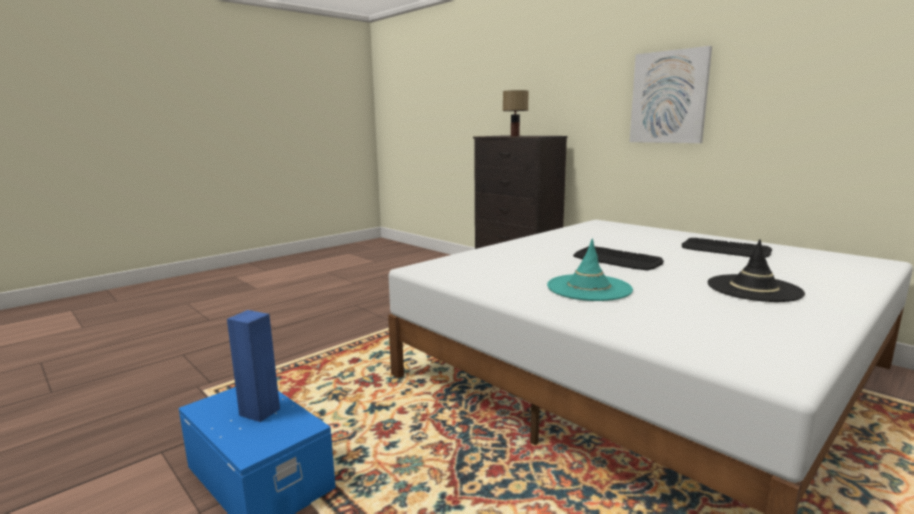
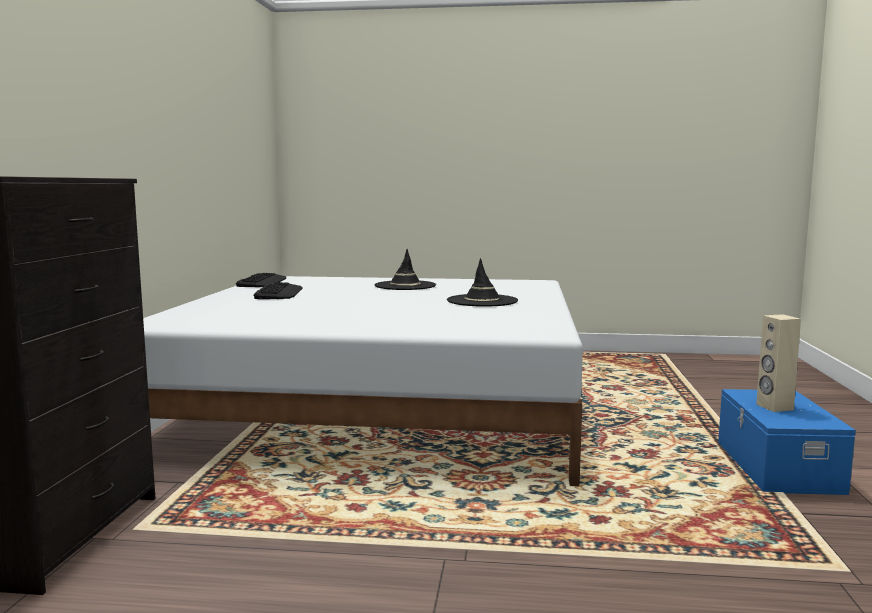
camera: 130 degrees left, 5 degrees down
blue speaker [227,310,280,422] -> beige speaker [756,314,801,412]
table lamp [503,90,529,136] -> none
turquoise hat [547,238,633,301] -> black hat [447,258,518,307]
keyboard [573,246,664,270] -> keyboard moved to [236,273,286,287]
picture [630,46,712,143] -> none

